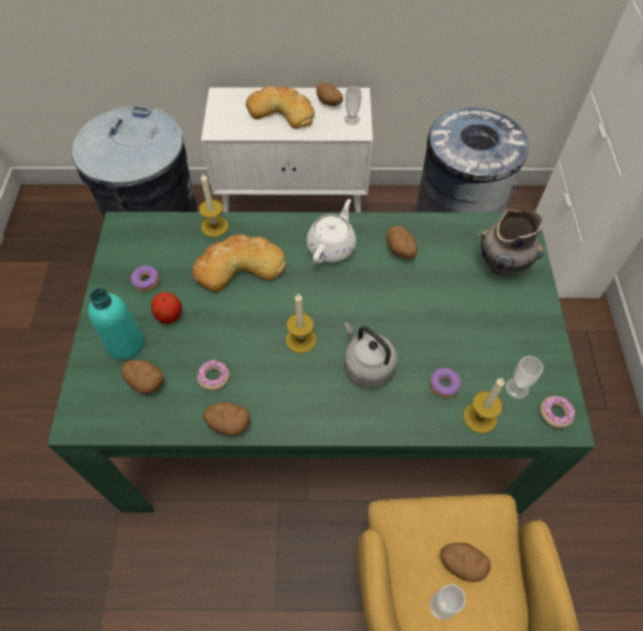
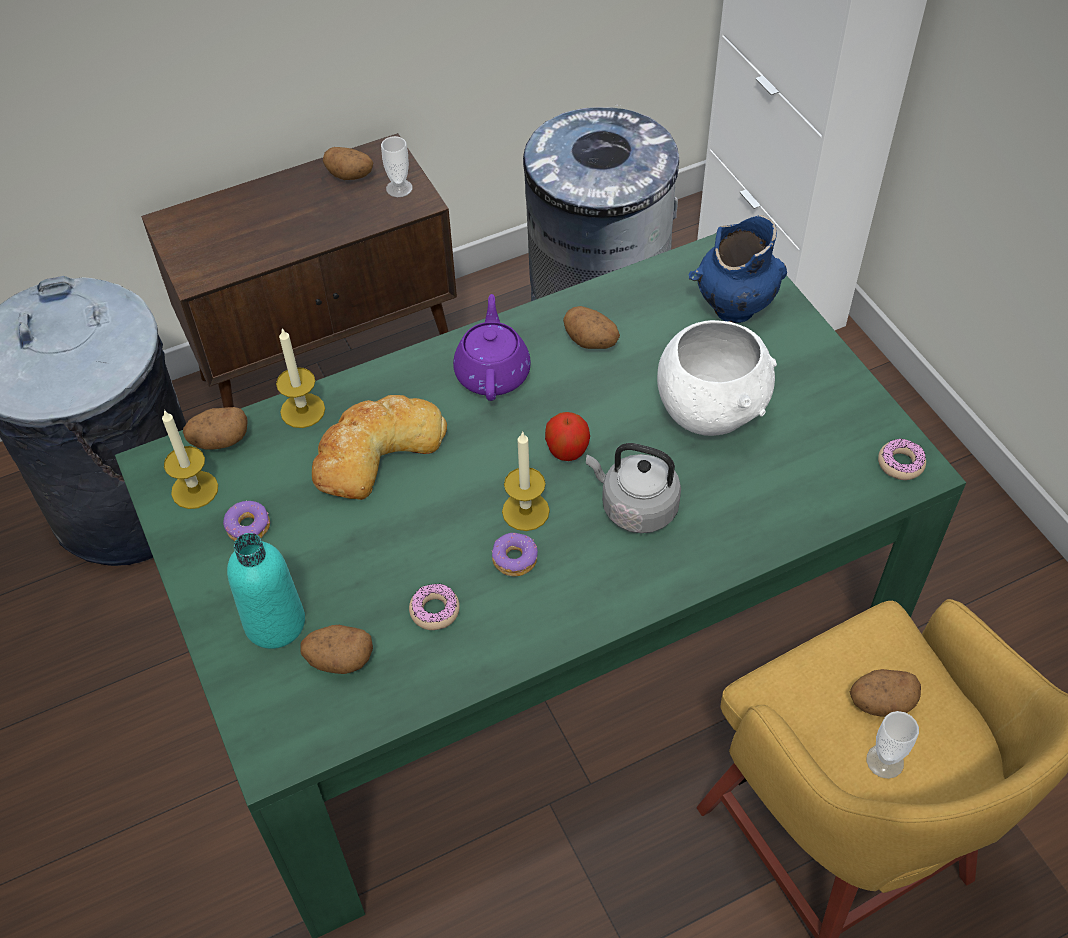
camera: 25 degrees left, 5 degrees down
apple [151,292,182,324] -> apple moved to [545,412,590,461]
white cabinet [201,87,373,212] -> brown cabinet [141,133,457,408]
potato [203,402,250,436] -> potato moved to [183,407,248,450]
bread [246,86,315,129] -> none
white teapot [306,199,356,264] -> purple teapot [453,294,531,401]
donut [430,368,461,398] -> donut moved to [492,533,538,577]
candle [463,378,505,433] -> candle moved to [162,410,218,509]
grey vase [476,209,544,276] -> blue vase [689,215,787,323]
cup [506,356,543,399] -> none
none -> white bowl [657,320,777,436]

